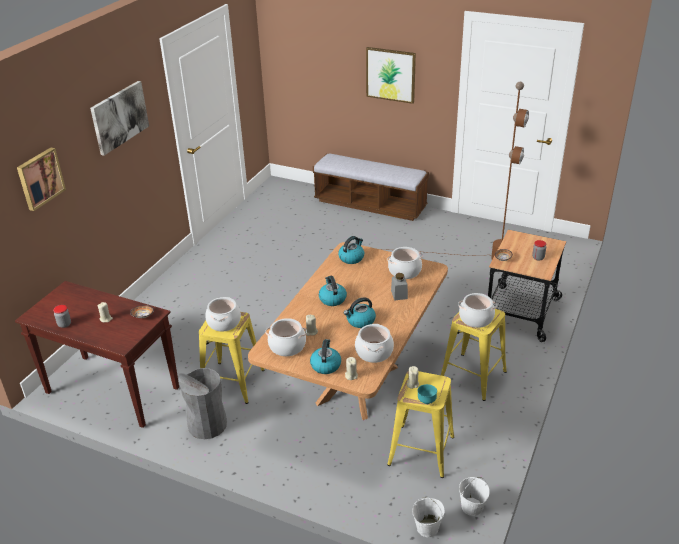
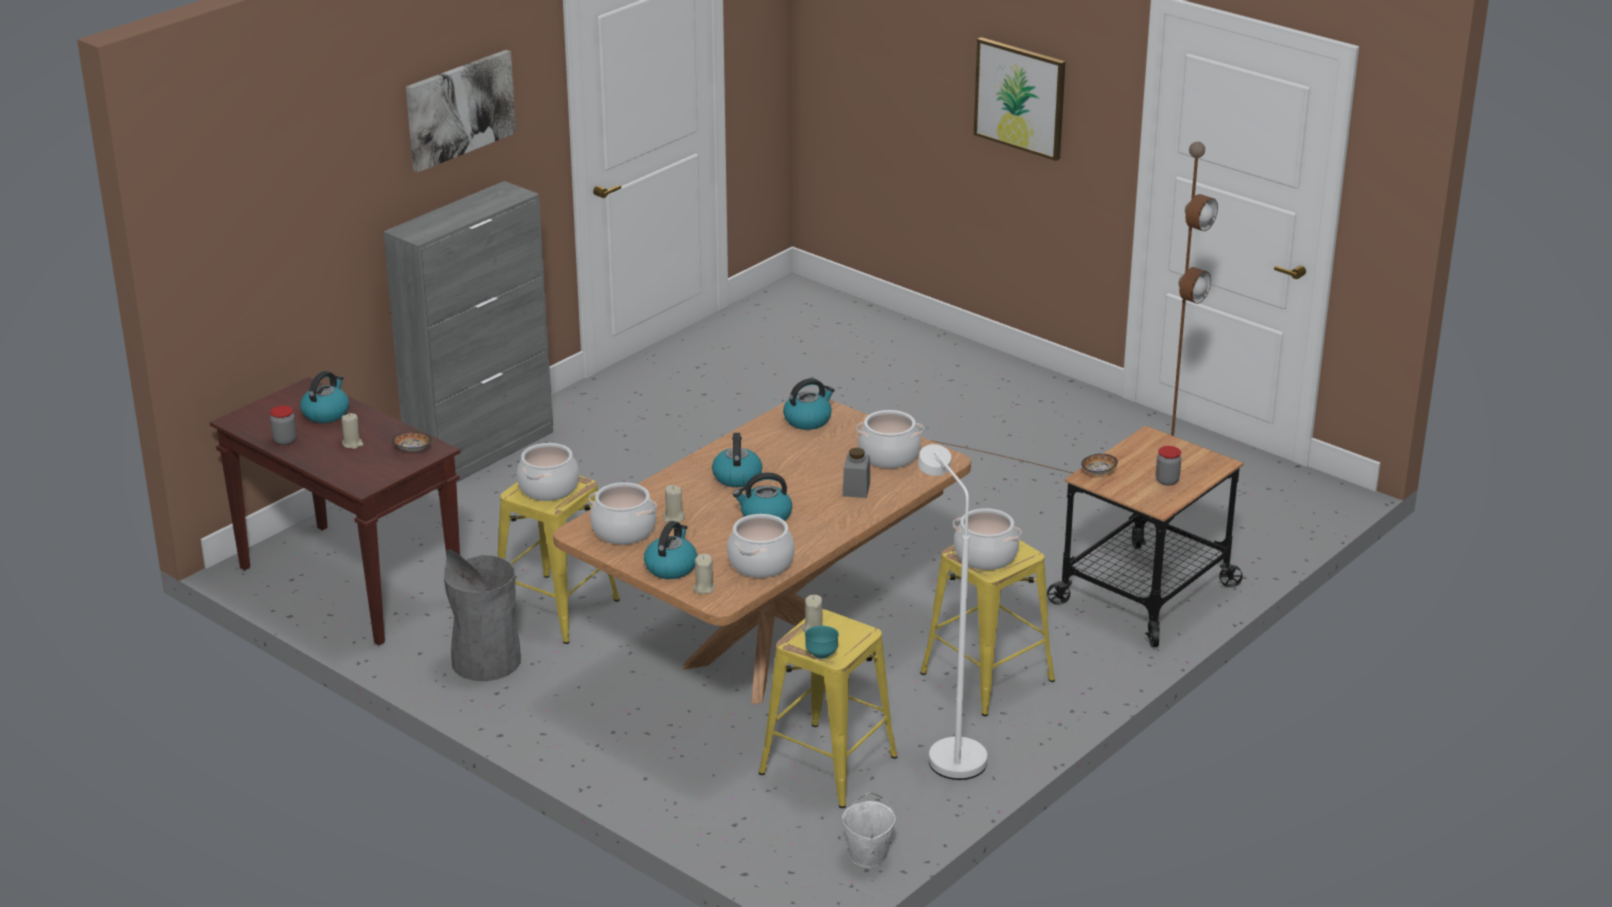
camera: 15 degrees right, 5 degrees down
picture [17,147,66,211] -> none
bench [313,153,429,221] -> none
white bucket [412,498,445,537] -> none
none -> kettle [300,371,349,423]
none -> grey cabinet [383,181,553,491]
none -> white floor lamp [918,444,987,780]

